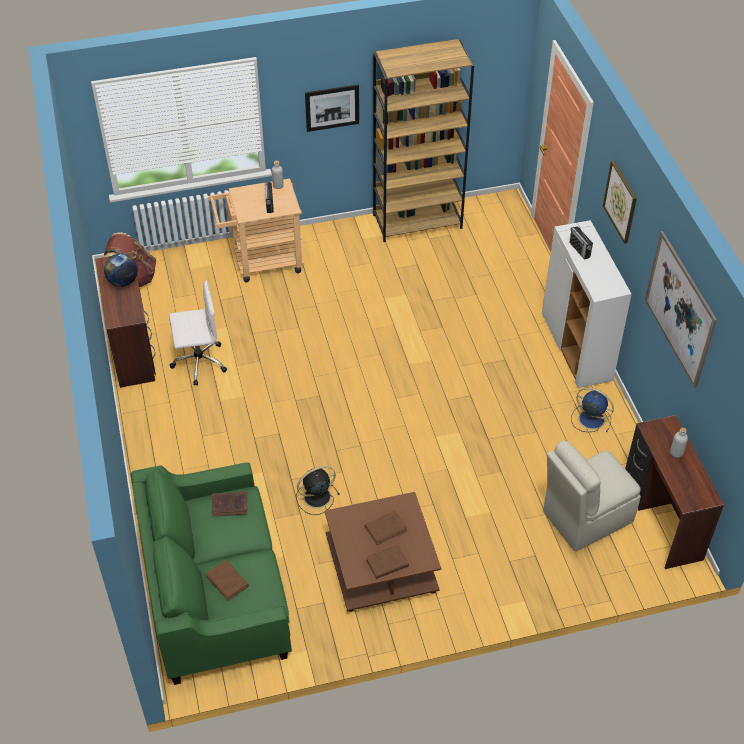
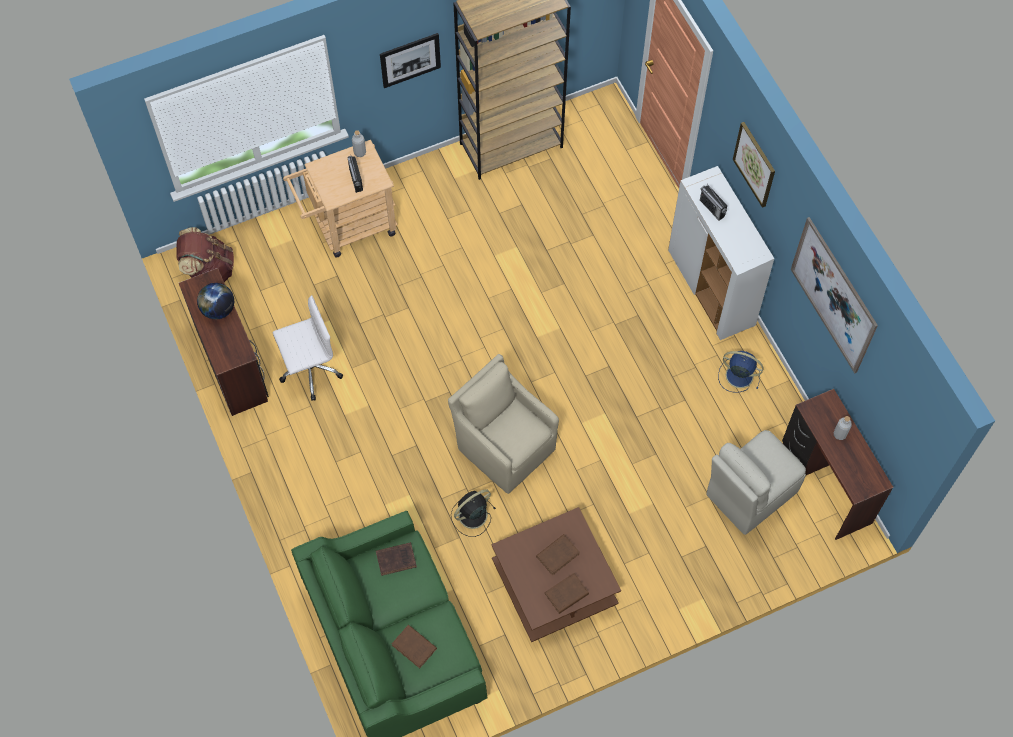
camera: 10 degrees left, 15 degrees up
none -> beige armchair [448,354,559,494]

